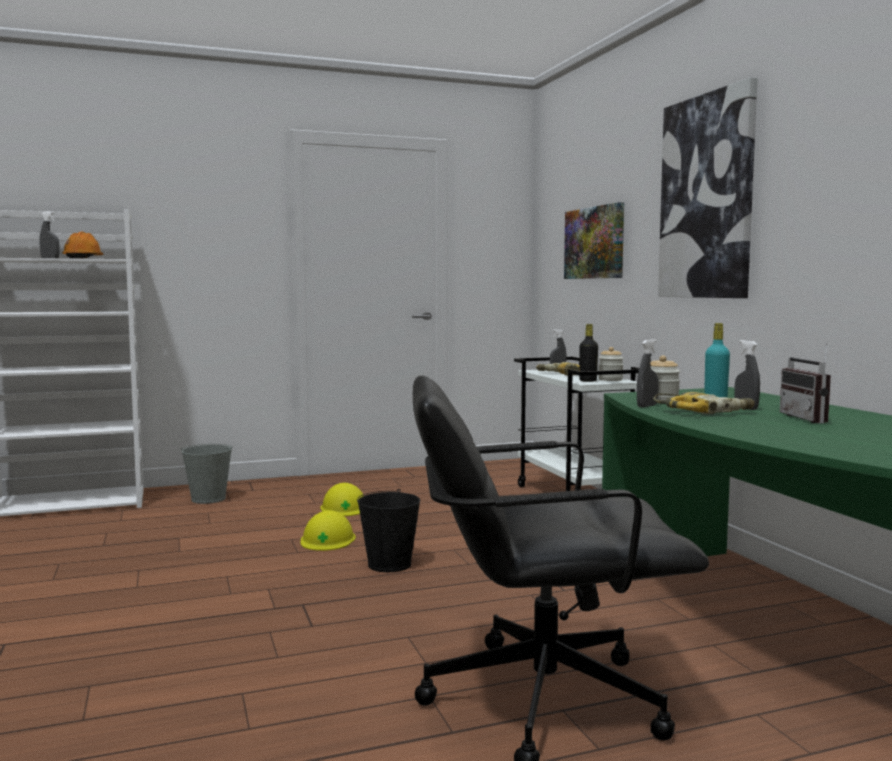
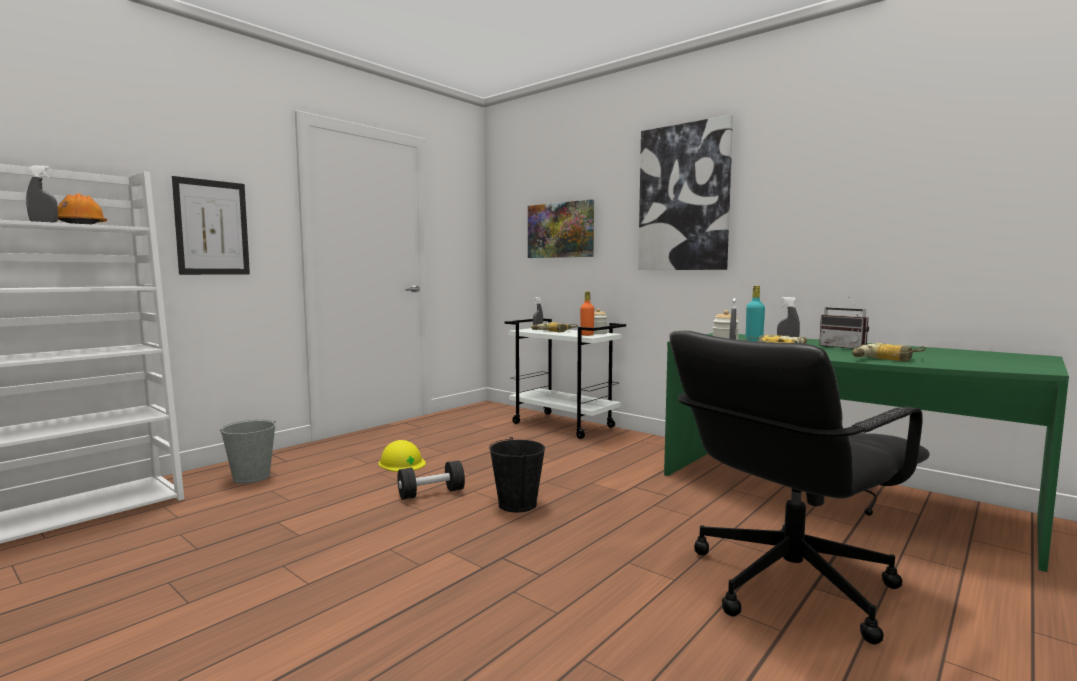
camera: 30 degrees left, 0 degrees up
yellow hard hat [300,510,356,551] -> black dumbbell [397,460,465,500]
black bottle [579,324,598,382] -> orange bottle [580,291,594,336]
none -> picture [172,176,250,275]
none -> power drill [852,343,926,361]

